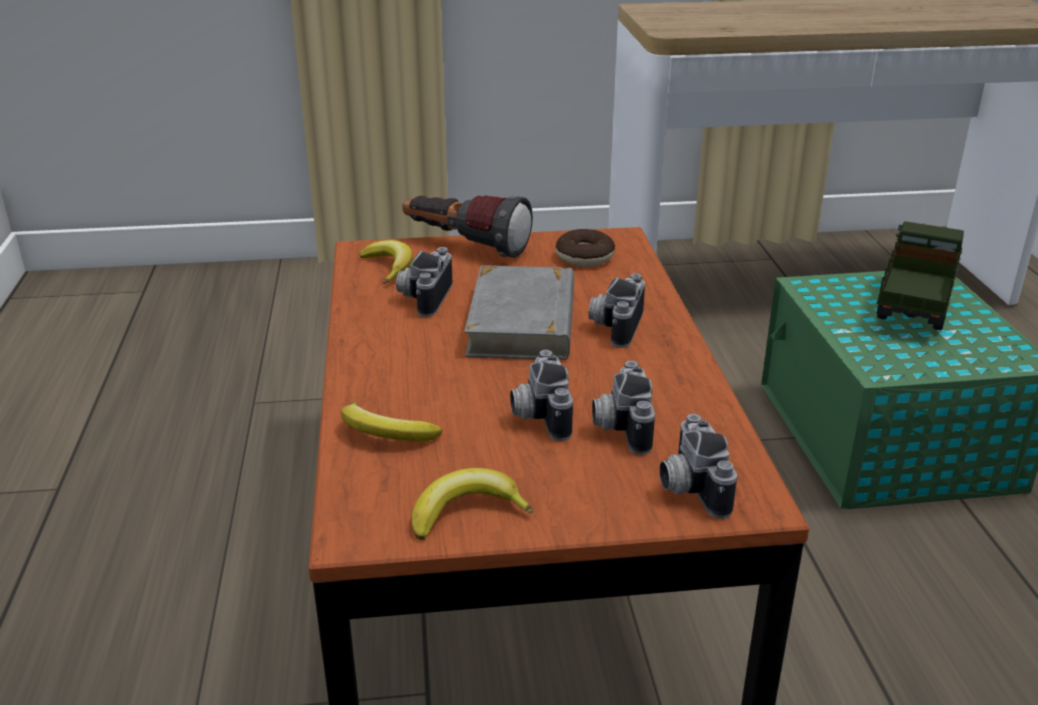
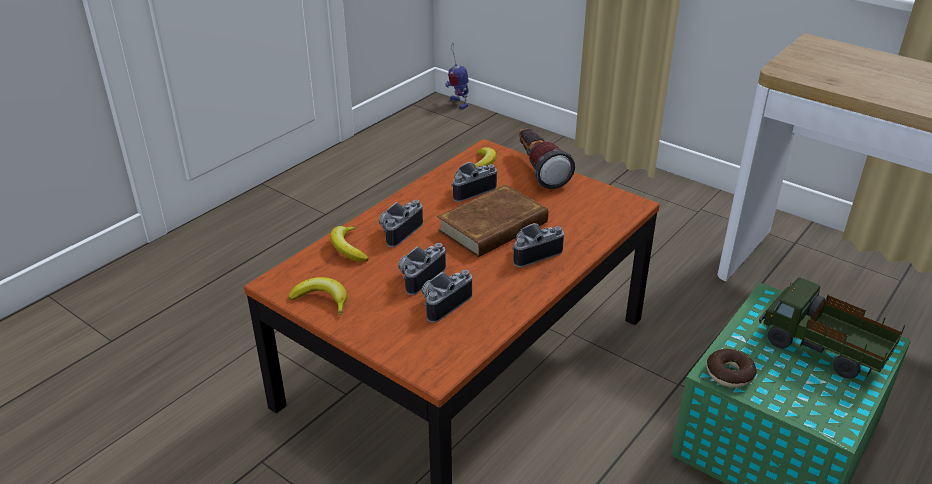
camera: 45 degrees right, 5 degrees up
grey book [464,265,574,360] -> brown book [437,185,549,257]
donut [556,229,615,267] -> donut moved to [706,349,757,388]
camera [660,414,737,519] -> camera moved to [379,200,423,247]
toy truck [877,221,964,330] -> toy truck turned 120 degrees counterclockwise [759,277,905,379]
none -> toy robot [446,42,469,109]

